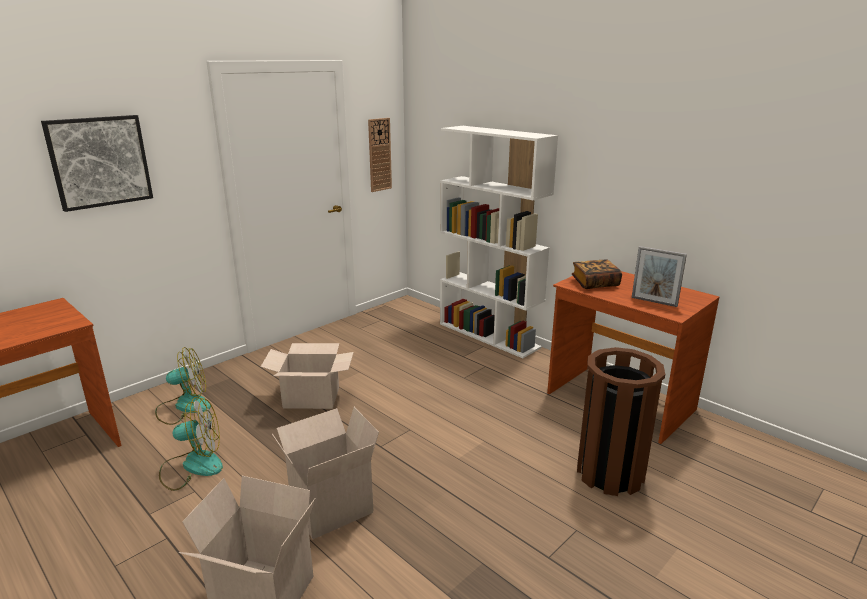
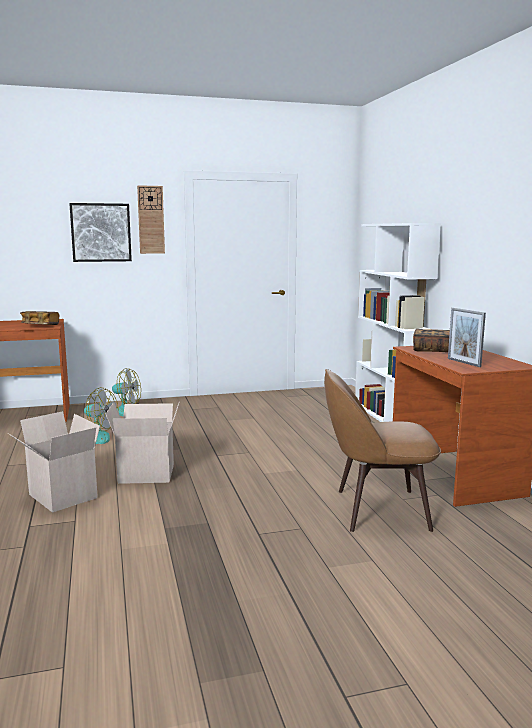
camera: 30 degrees right, 10 degrees down
cardboard box [261,343,354,409] -> none
wall clock [368,118,392,192] -> wall clock moved to [137,185,165,254]
brown trash can [577,347,665,496] -> brown chair [324,369,441,532]
none -> book [20,311,59,325]

